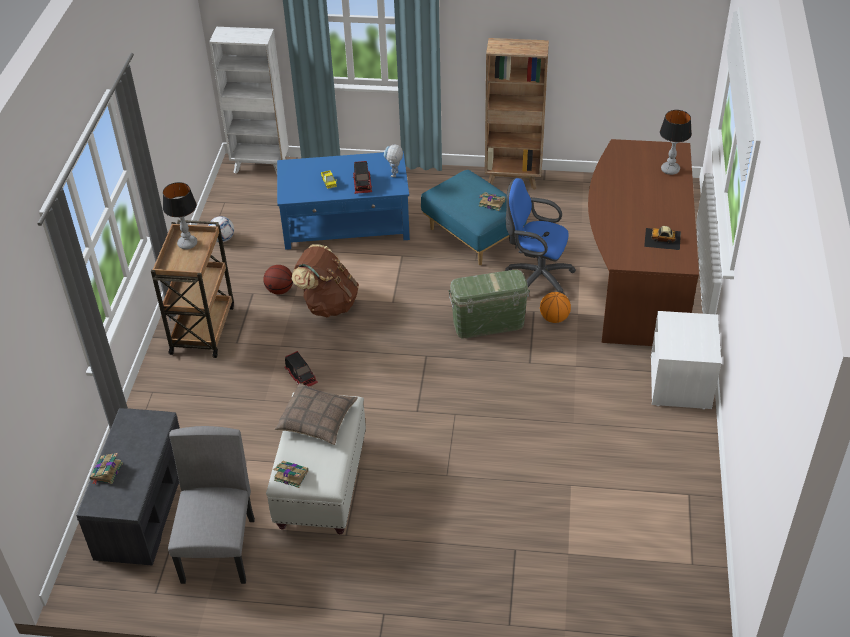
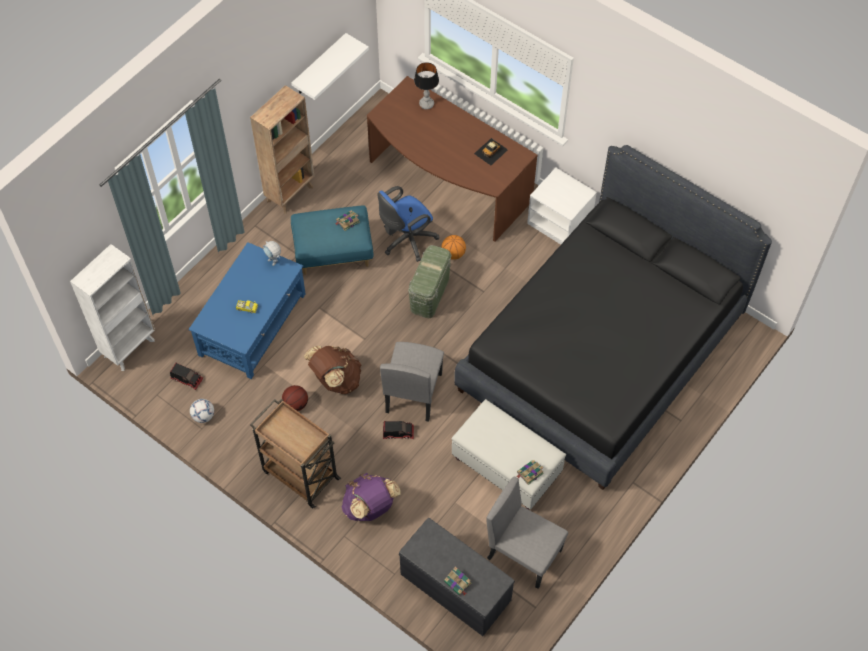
camera: 60 degrees left, 15 degrees up
table lamp [163,182,197,249] -> none
pillow [275,383,358,445] -> none
toy truck [353,161,373,194] -> toy truck moved to [170,363,203,390]
none -> white shelf [291,33,369,100]
none -> purple backpack [342,473,401,521]
none -> grey chair [380,342,444,422]
none -> black bed [454,145,772,490]

